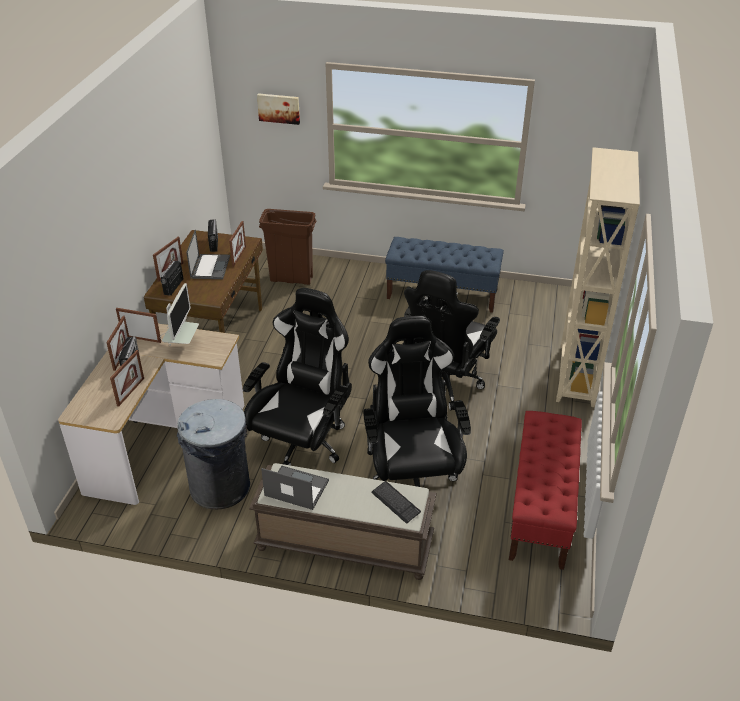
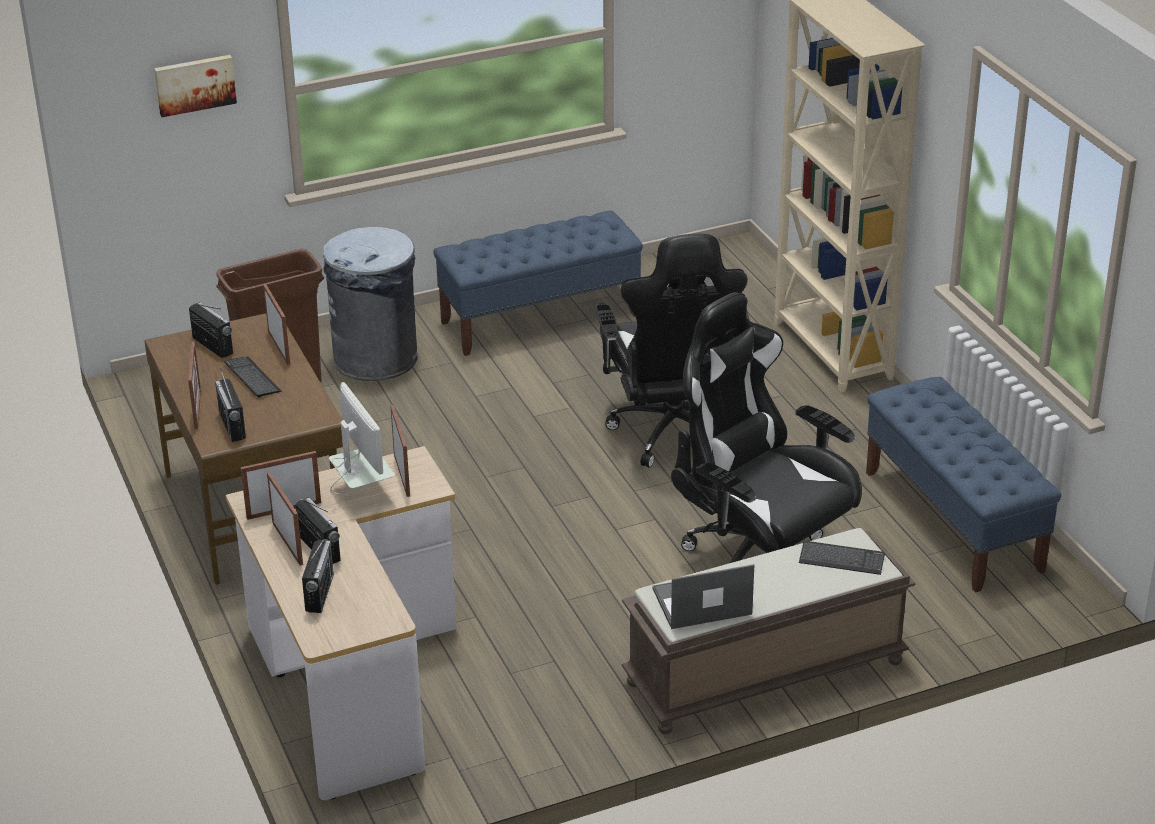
camera: 35 degrees left, 5 degrees down
picture frame [110,350,144,407] -> picture frame moved to [390,405,410,497]
grey trash can [177,399,250,509] -> grey trash can moved to [323,227,418,381]
laptop [186,230,230,279] -> keyboard [224,357,282,398]
black office chair [243,288,352,466] -> none
red bench [509,411,582,570] -> blue bench [866,377,1061,593]
none -> radio [302,539,334,613]

